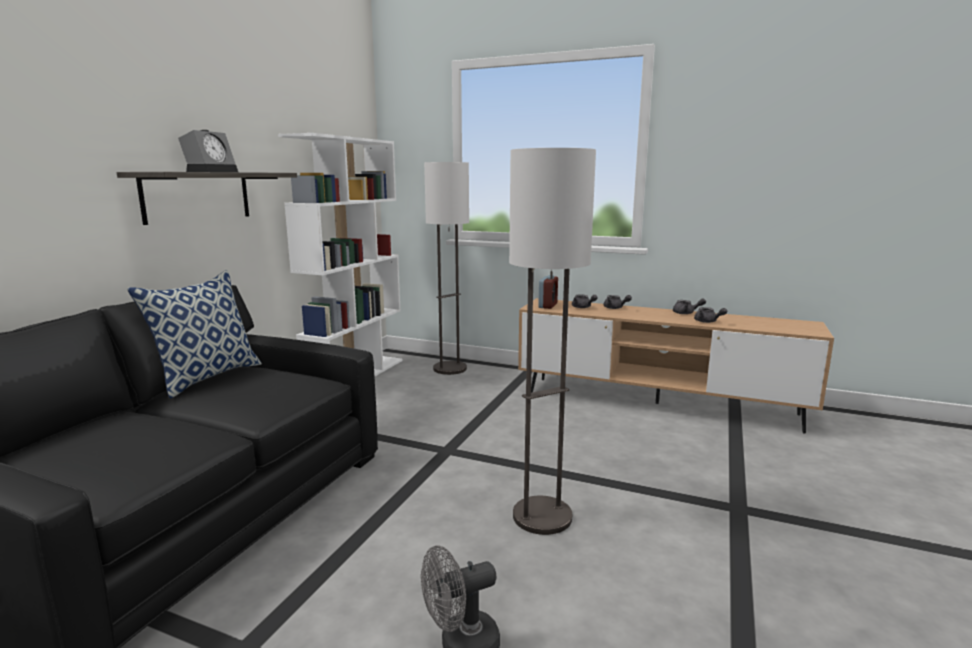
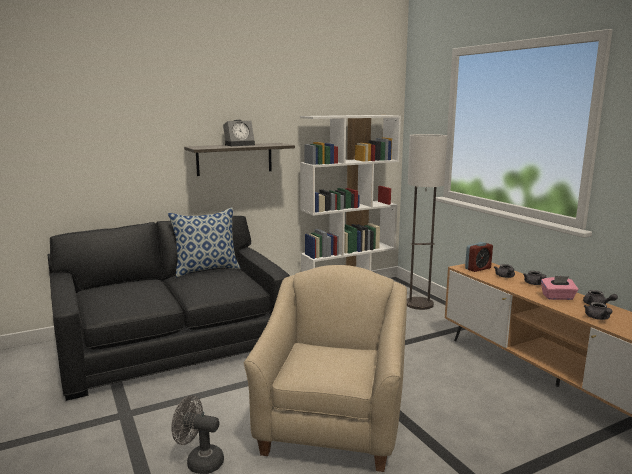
camera: 40 degrees right, 0 degrees up
floor lamp [509,148,596,535] -> beige armchair [244,265,407,472]
none -> pink tissue box [541,276,578,300]

